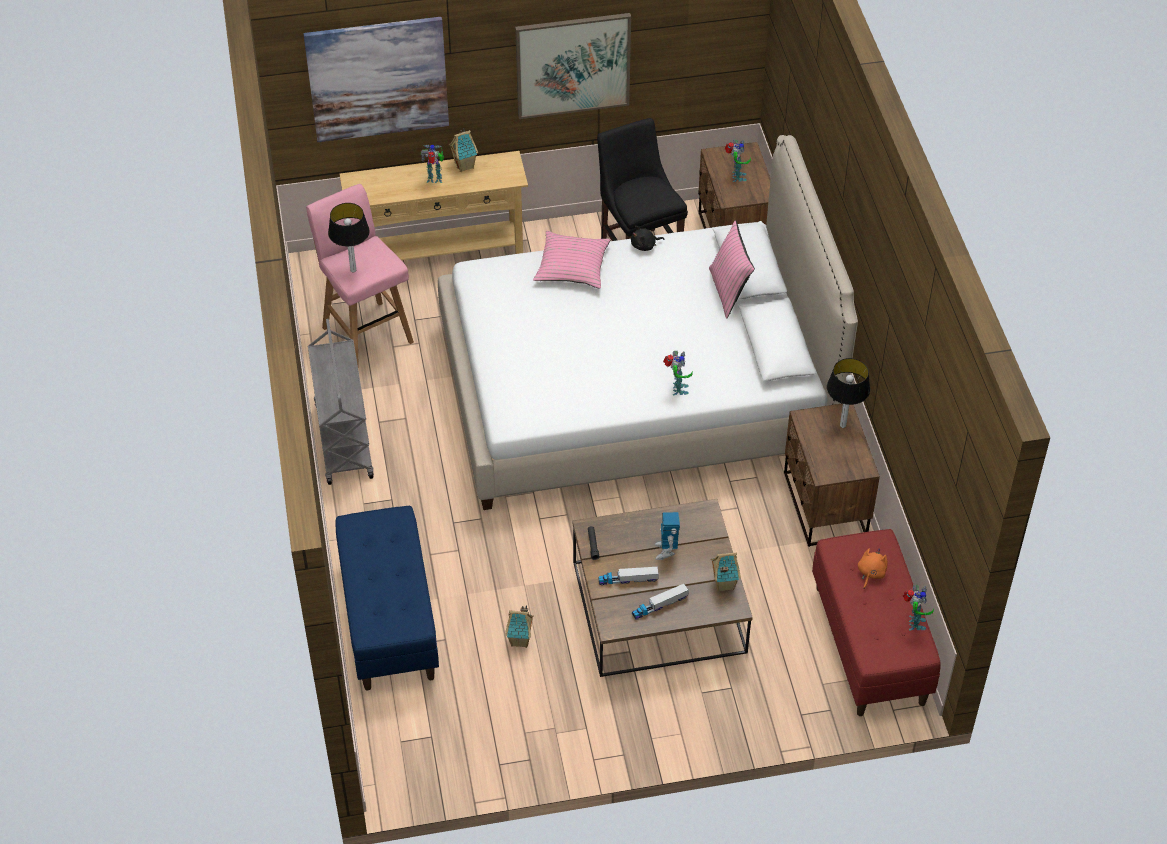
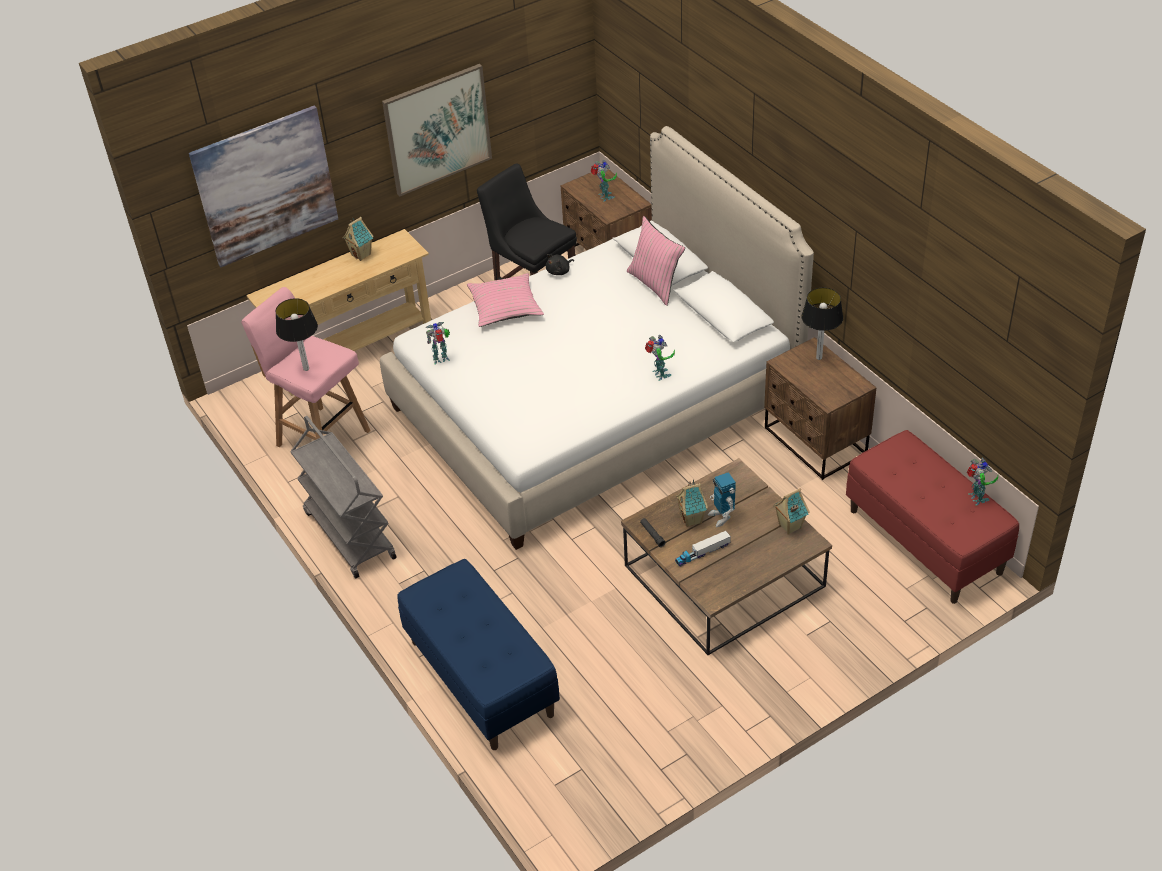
camera: 20 degrees left, 5 degrees down
toy robot [421,145,444,183] -> toy robot moved to [426,322,450,365]
toy house [505,605,534,648] -> toy house moved to [675,479,708,527]
toy truck [632,584,689,620] -> none
orange plush toy [858,549,888,589] -> none

